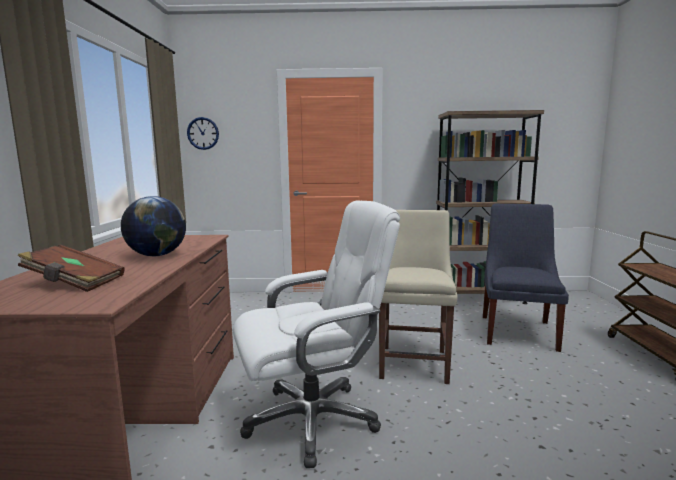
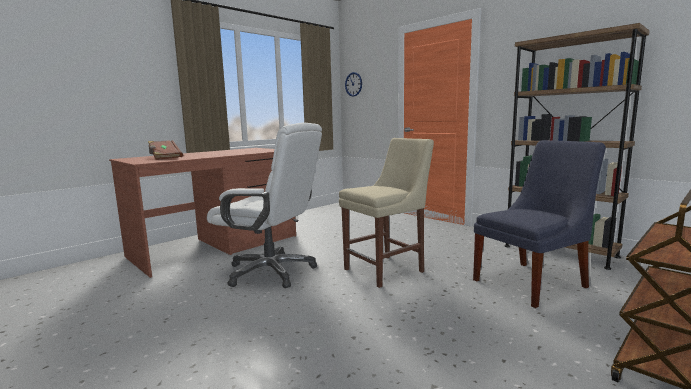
camera: 45 degrees right, 0 degrees up
globe [121,196,186,256] -> none

